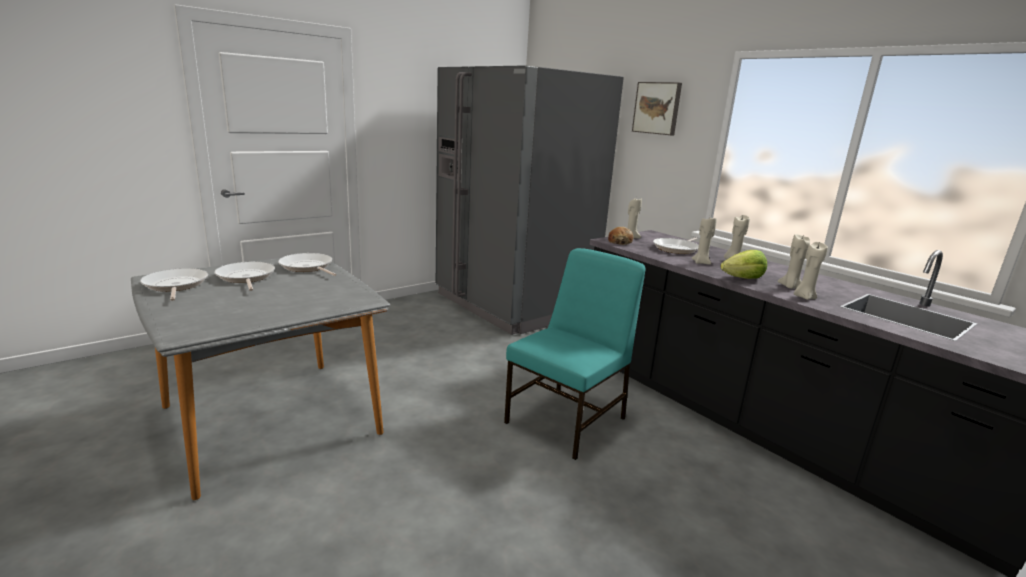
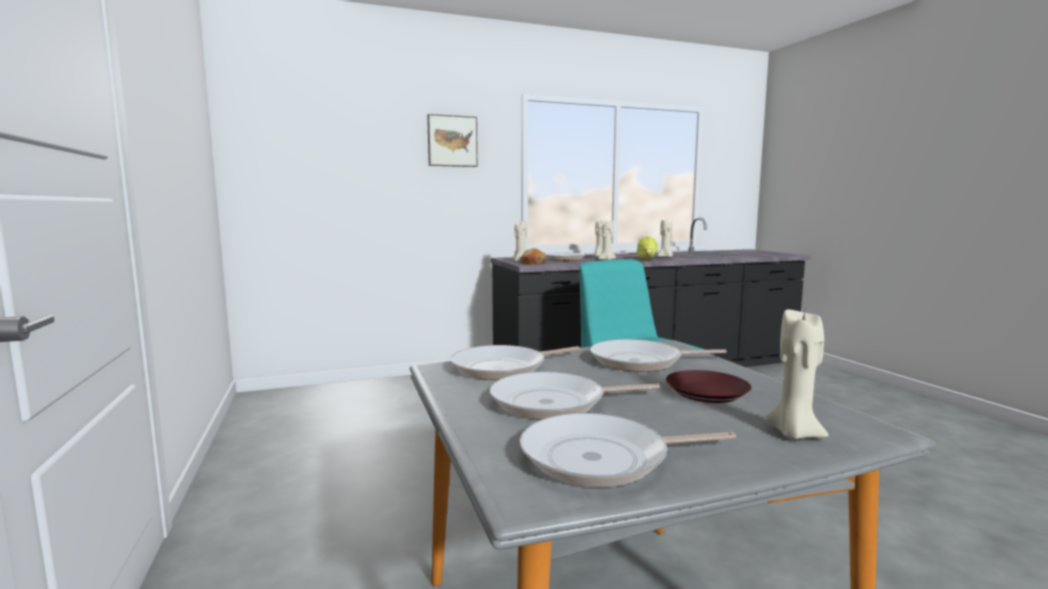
camera: 70 degrees left, 10 degrees down
grey fridge [436,65,624,335] -> none
beige candle [794,242,828,300] -> beige candle moved to [764,310,829,440]
none -> frying pan [590,339,727,372]
none -> brown plate [666,370,752,403]

